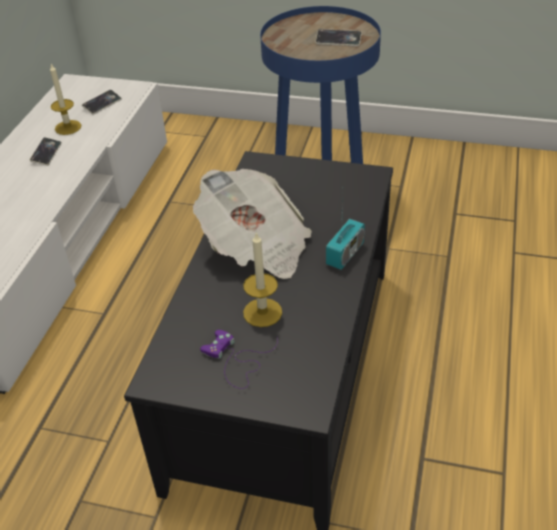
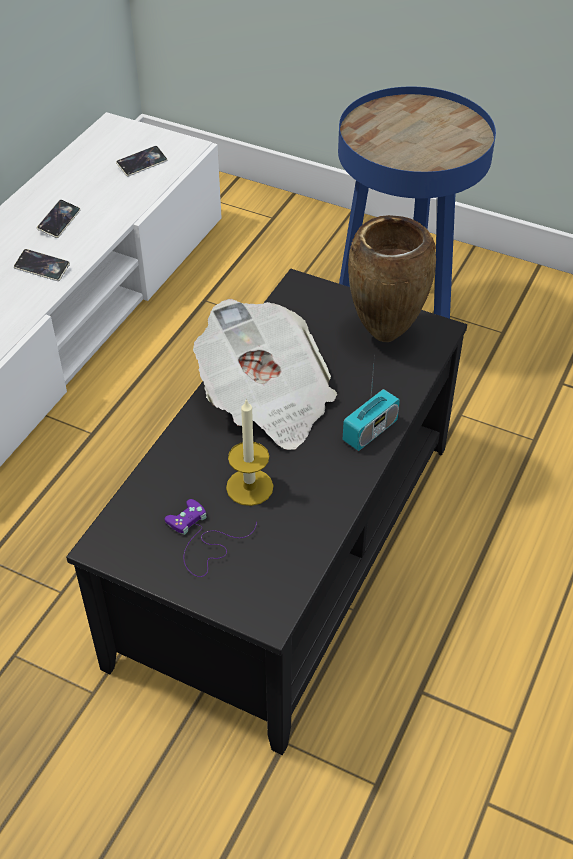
camera: 10 degrees right, 5 degrees up
candle [50,64,81,135] -> none
phone [315,29,362,46] -> phone moved to [14,249,70,281]
none -> brown vase [348,215,436,342]

